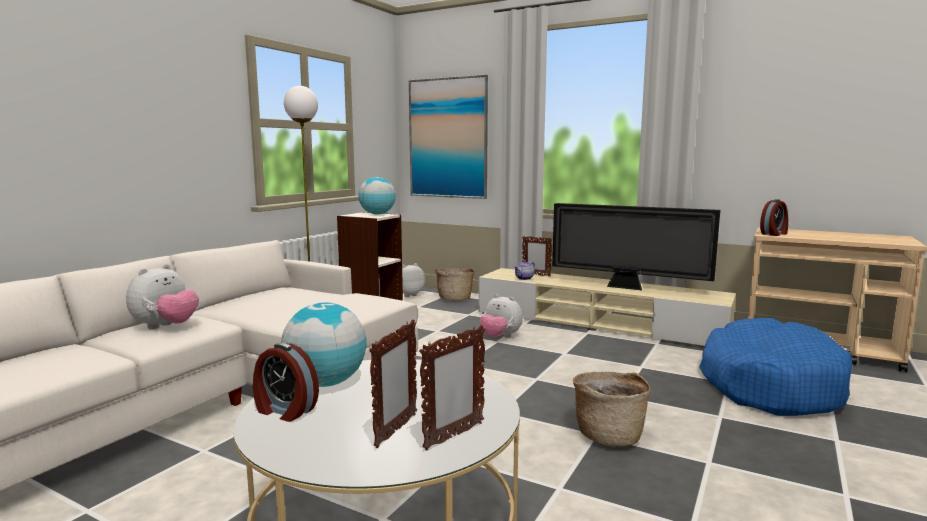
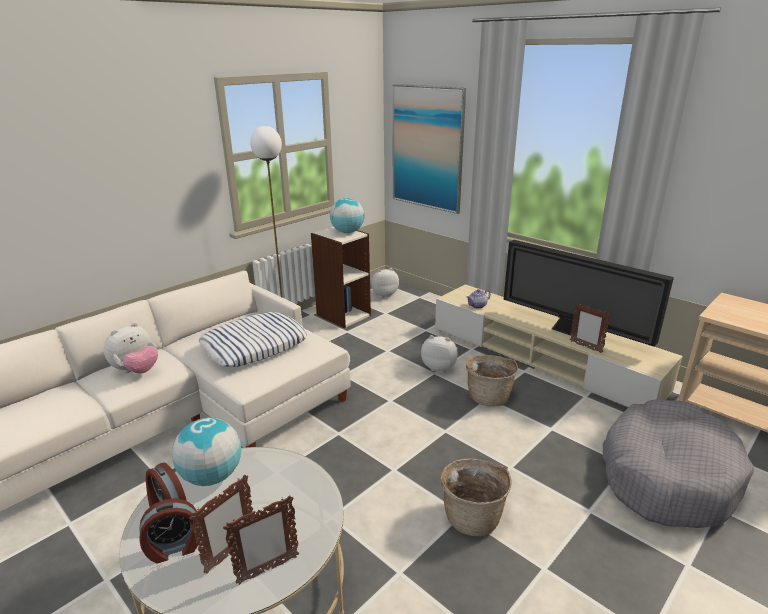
camera: 15 degrees right, 15 degrees up
basket [435,268,475,301] -> basket moved to [466,355,518,407]
plush toy [480,294,523,338] -> plush toy turned 150 degrees clockwise [421,335,458,373]
picture frame [522,236,552,276] -> picture frame moved to [570,303,610,353]
blue dog bed [699,318,852,416] -> grey dog bed [603,399,754,528]
alarm clock [760,199,788,236] -> alarm clock moved to [139,498,201,563]
none -> pillow [199,312,307,367]

